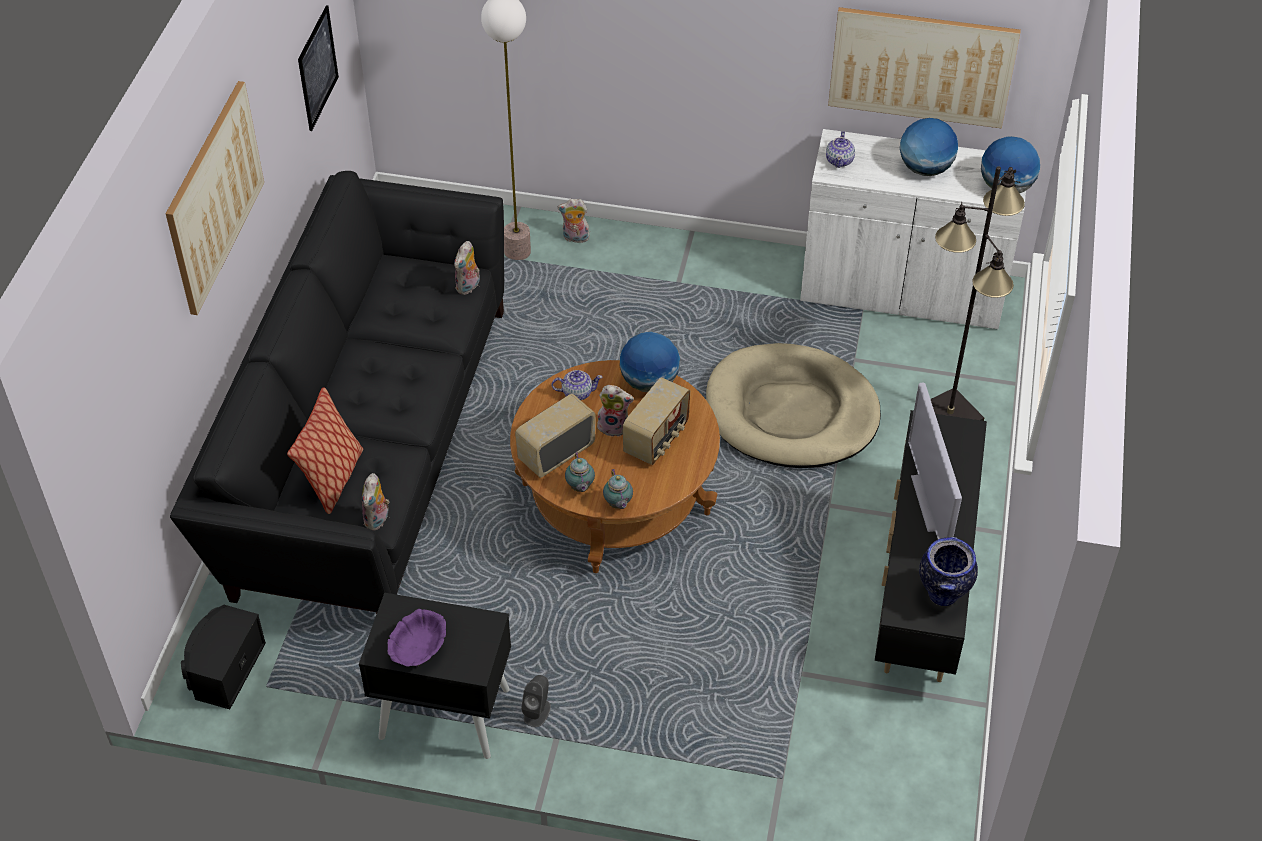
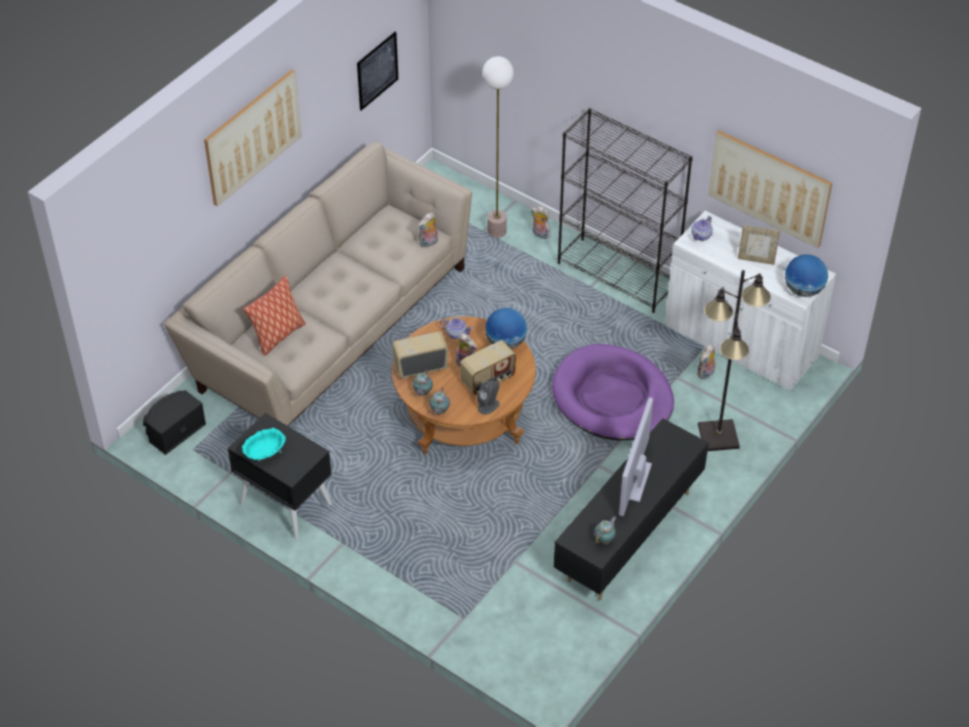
camera: 25 degrees right, 0 degrees up
black sofa [170,171,504,614] -> beige sofa [164,142,472,426]
plush toy [362,473,390,530] -> plush toy moved to [697,344,716,379]
purple bowl [388,609,446,666] -> turquoise bowl [242,428,286,462]
grey speaker [521,675,551,727] -> grey speaker moved to [477,380,500,415]
beige dog bed [706,343,881,468] -> purple dog bed [552,344,674,440]
globe [900,118,958,176] -> picture frame [738,225,780,265]
vase [919,537,978,606] -> teapot [594,517,616,544]
none -> black bookcase [558,108,693,313]

